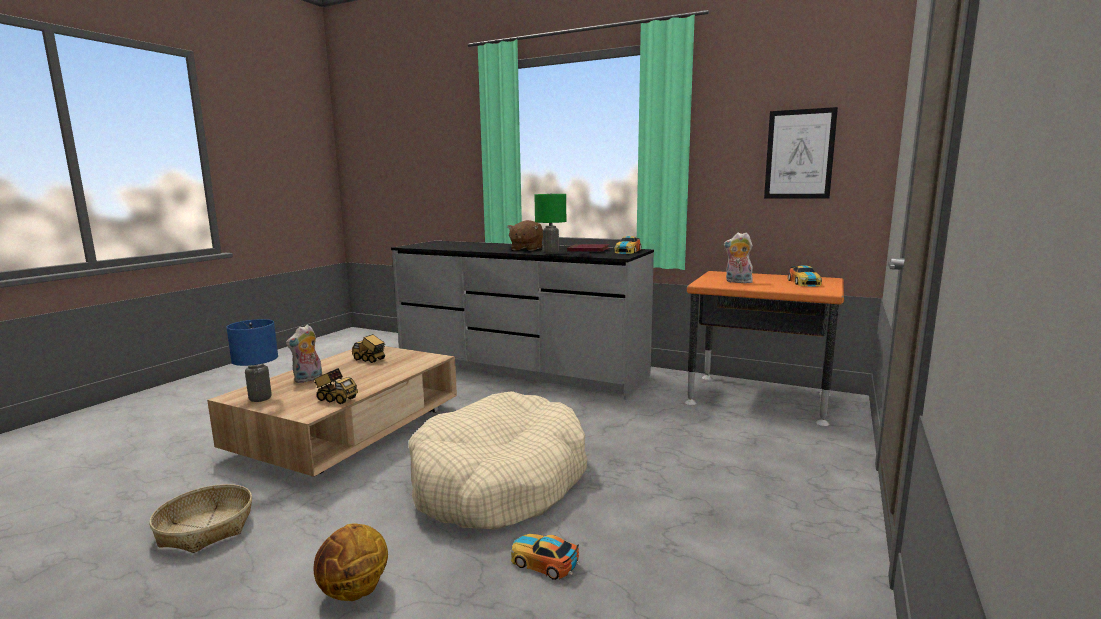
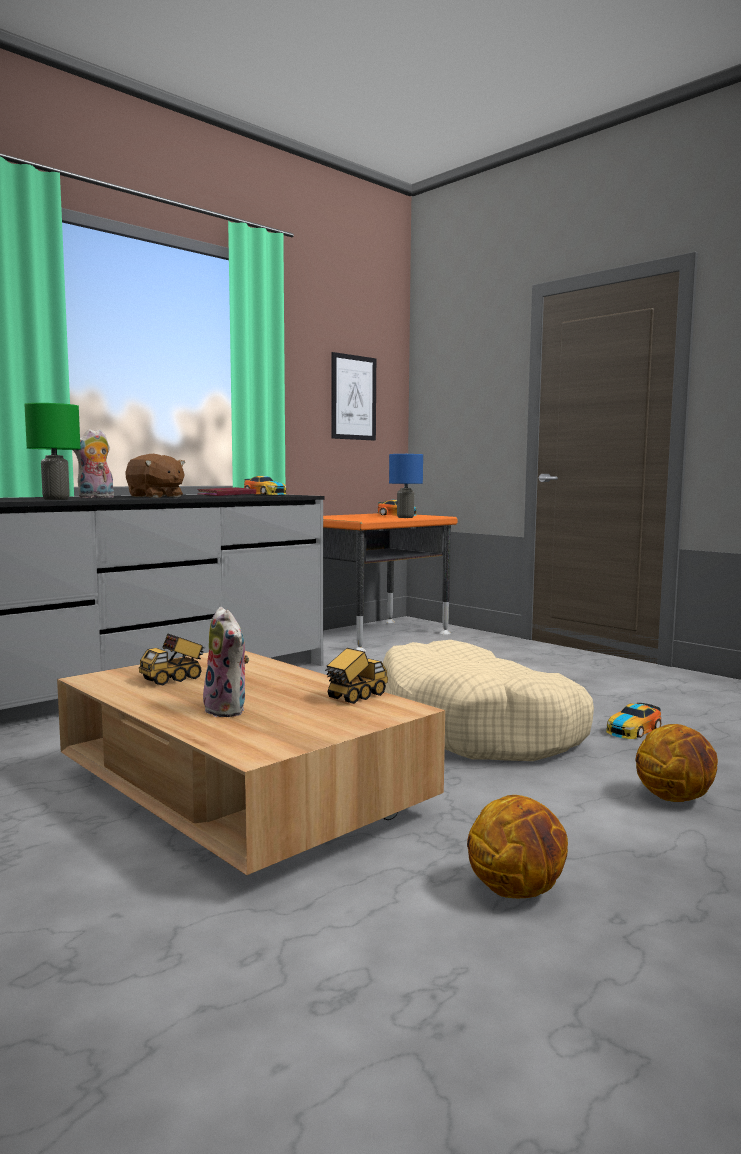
camera: 70 degrees left, 5 degrees down
basket [149,484,252,553] -> basketball [467,795,568,898]
blue table lamp [227,319,278,402] -> blue table lamp moved to [389,453,423,518]
green table lamp [534,193,566,254] -> green table lamp moved to [24,403,81,500]
plush toy [724,232,753,283] -> plush toy moved to [73,429,114,498]

